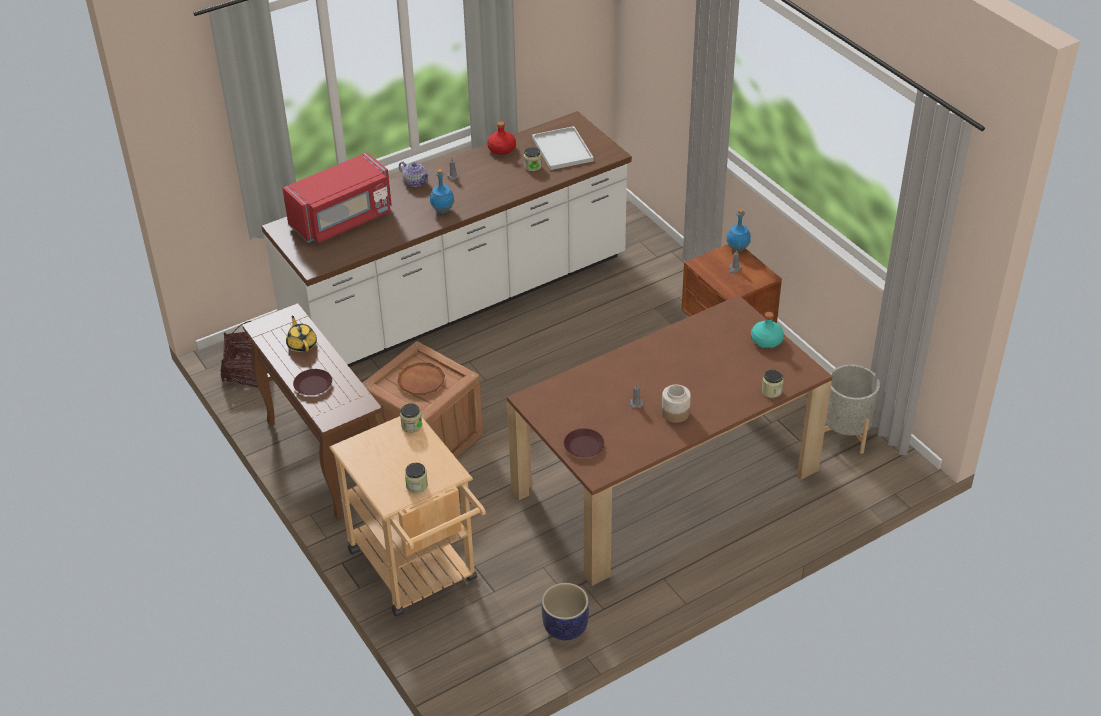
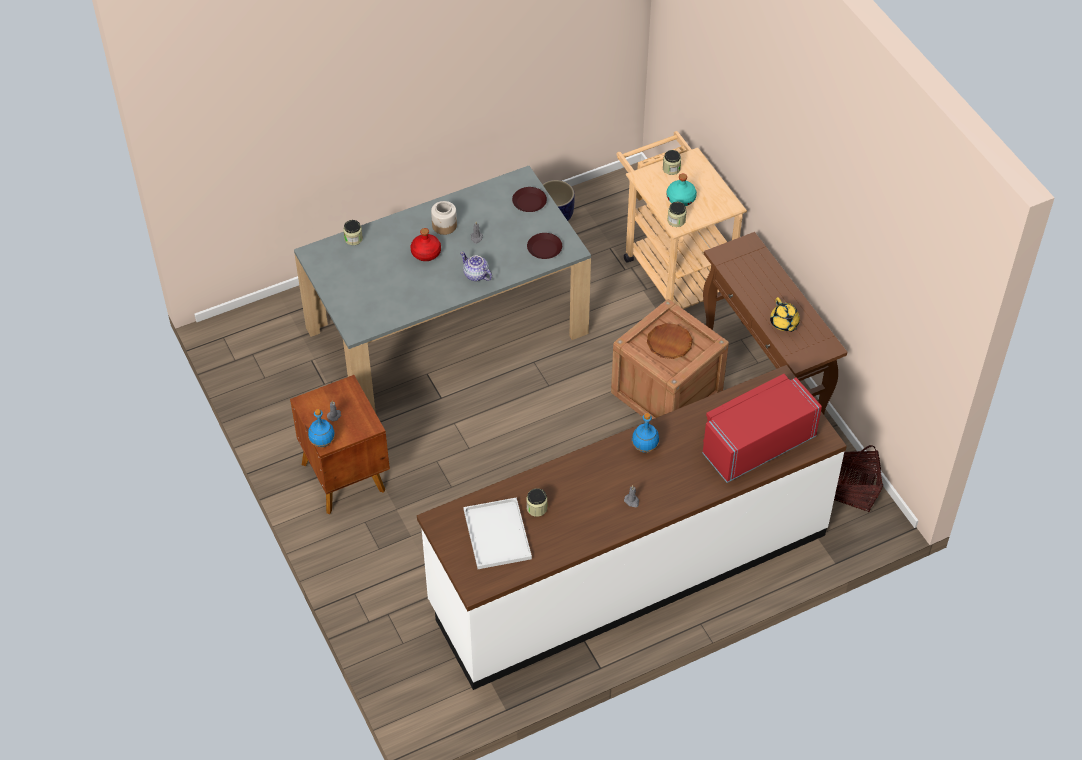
camera: 175 degrees left, 10 degrees up
brown plate [293,369,332,395] -> brown plate moved to [527,233,562,259]
teapot [399,161,430,187] -> teapot moved to [460,252,492,281]
red bottle [487,121,516,155] -> red bottle moved to [410,228,441,261]
brown dining table [507,295,833,586] -> grey dining table [294,166,591,413]
turquoise bottle [751,312,784,348] -> turquoise bottle moved to [667,174,697,206]
grey planter [824,365,880,454] -> none

